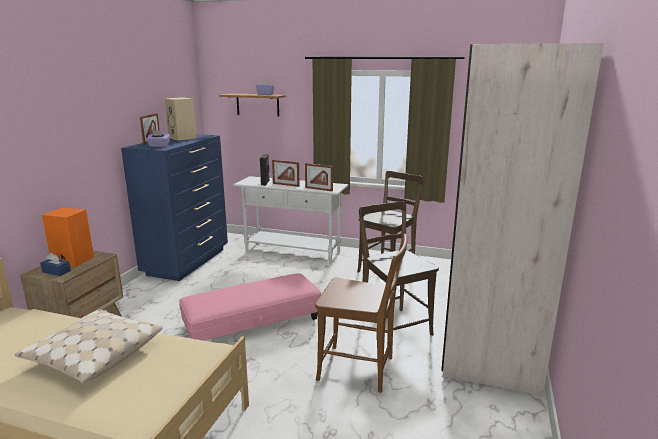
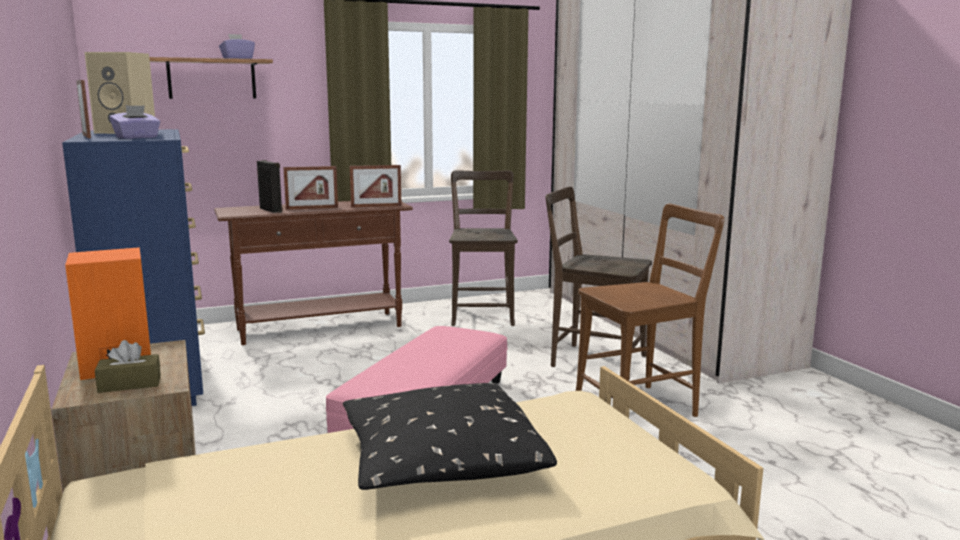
camera: 40 degrees left, 5 degrees down
beige pillow [15,309,163,383] -> black pillow [343,383,557,490]
blue tissue box [40,253,71,276] -> brown tissue box [95,340,161,393]
white console table [233,176,348,264] -> brown console table [214,201,413,345]

